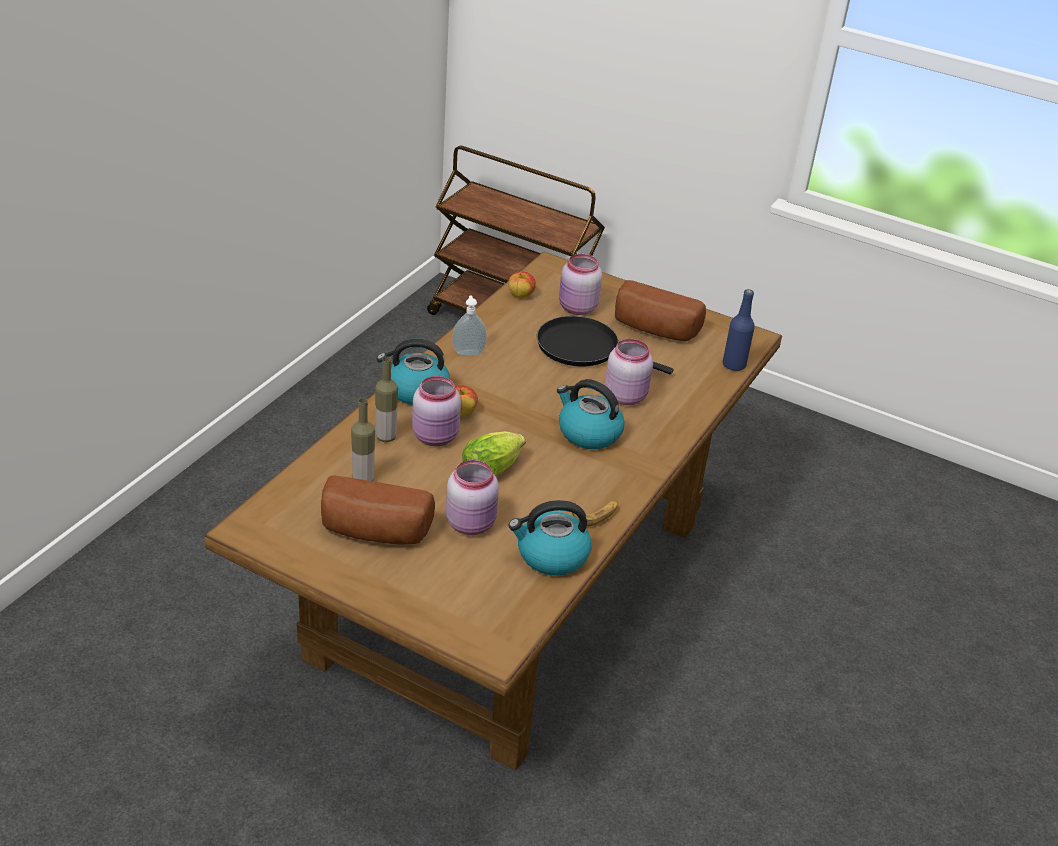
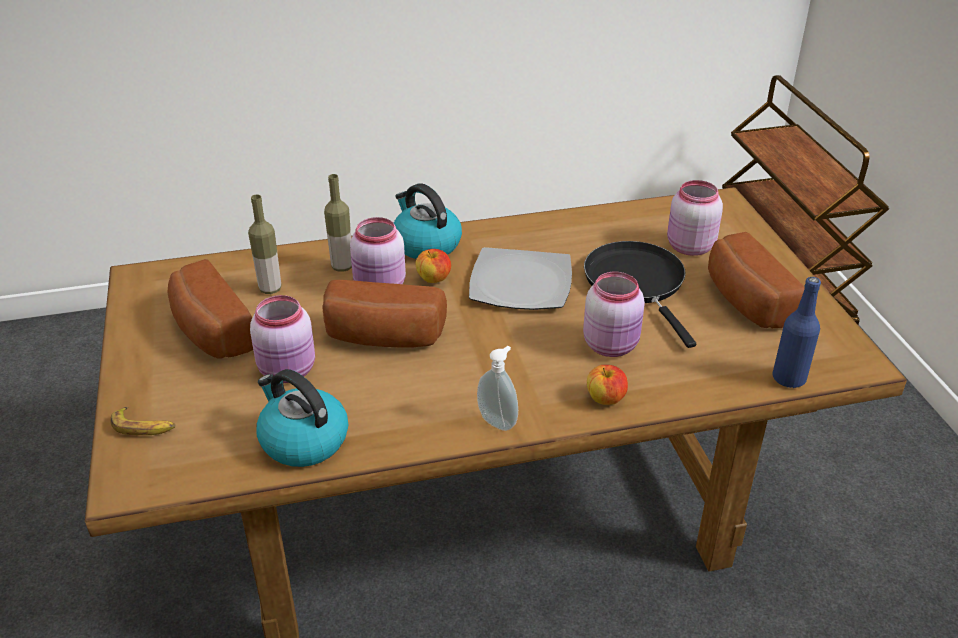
camera: 50 degrees right, 0 degrees up
soap dispenser [452,295,487,356] -> soap dispenser moved to [477,346,518,431]
lettuce [462,431,526,476] -> bread [322,280,447,348]
apple [508,272,536,298] -> apple moved to [587,365,628,405]
kettle [557,379,625,449] -> none
banana [571,500,618,526] -> banana moved to [110,407,175,435]
none -> plate [469,247,572,310]

